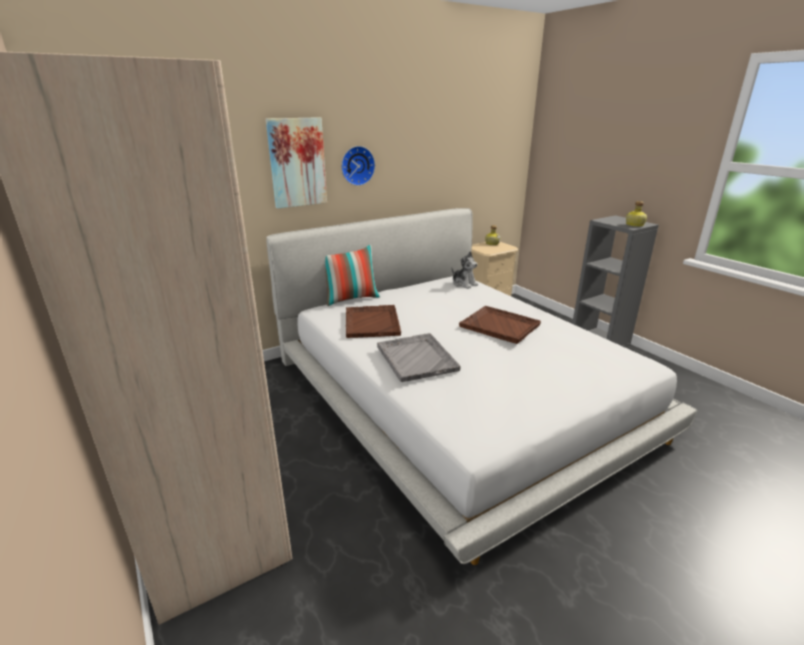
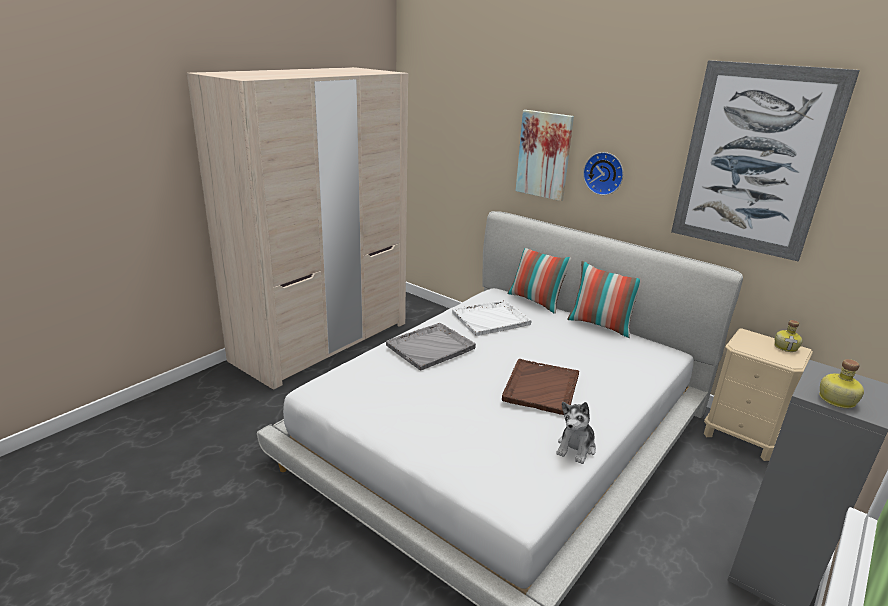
camera: 70 degrees right, 0 degrees up
brown tray [346,305,401,338] -> white tray [452,300,532,336]
plush toy [452,252,478,289] -> plush toy moved to [556,402,596,464]
none -> pillow [567,261,640,338]
none -> picture [671,60,860,262]

